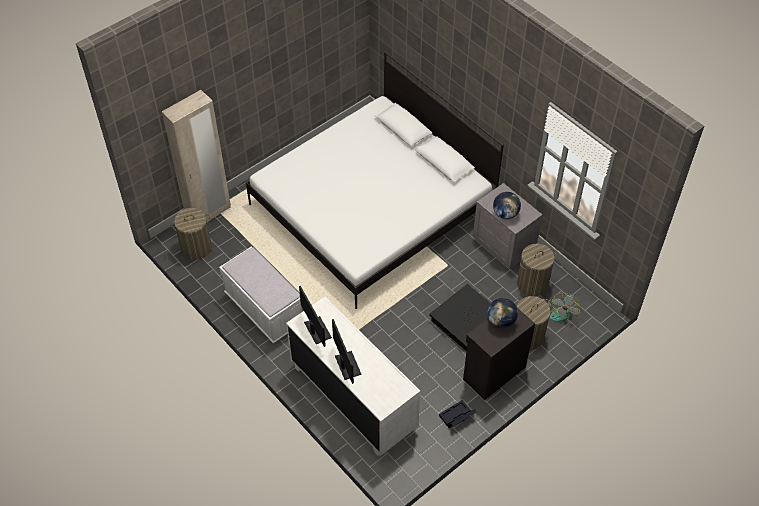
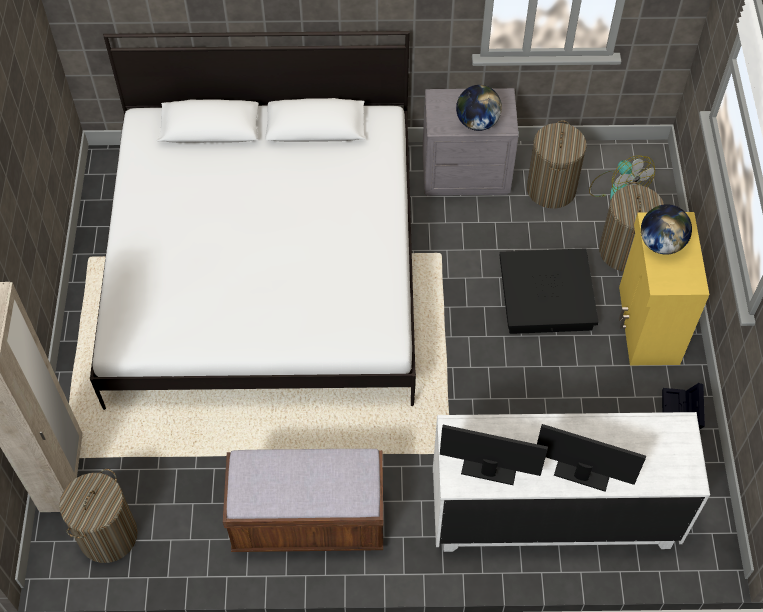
camera: 50 degrees left, 5 degrees up
white bench [219,247,302,344] -> brown bench [223,449,383,552]
black cabinet [463,308,535,400] -> yellow cabinet [619,212,709,365]

